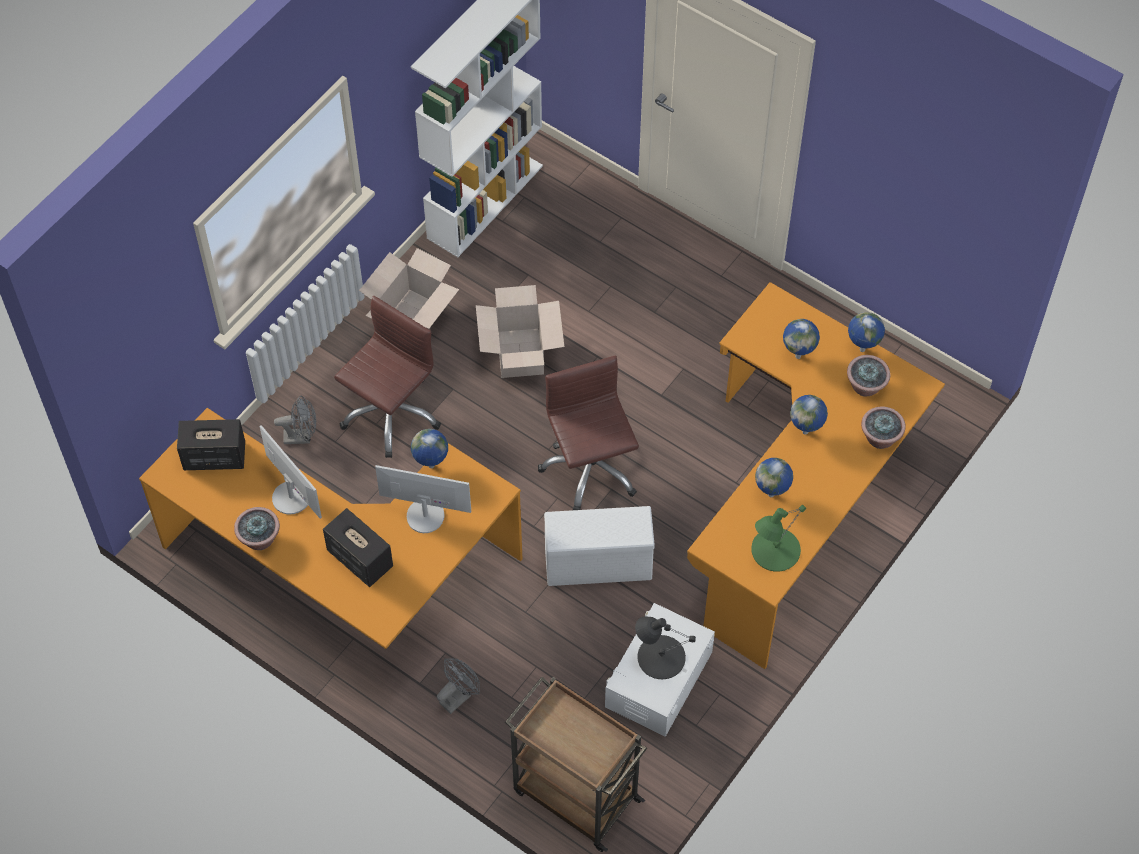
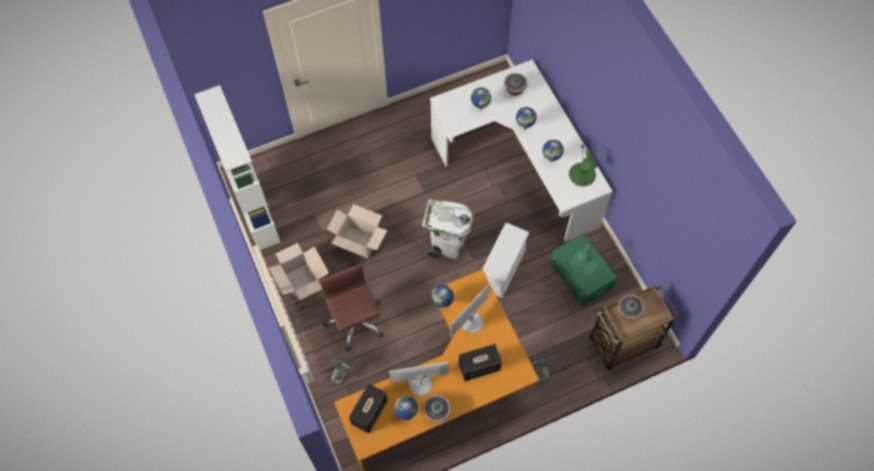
camera: 60 degrees left, 5 degrees up
brown office chair [538,356,639,510] -> white trash can [422,198,473,259]
white storage box [605,603,715,737] -> green storage box [550,233,617,306]
black table lamp [635,616,696,679] -> green table lamp [571,238,599,276]
orange desk [687,282,945,669] -> white desk [430,59,613,242]
globe [848,312,885,352] -> globe moved to [394,396,418,420]
potted plant [861,406,906,449] -> potted plant moved to [618,294,645,320]

